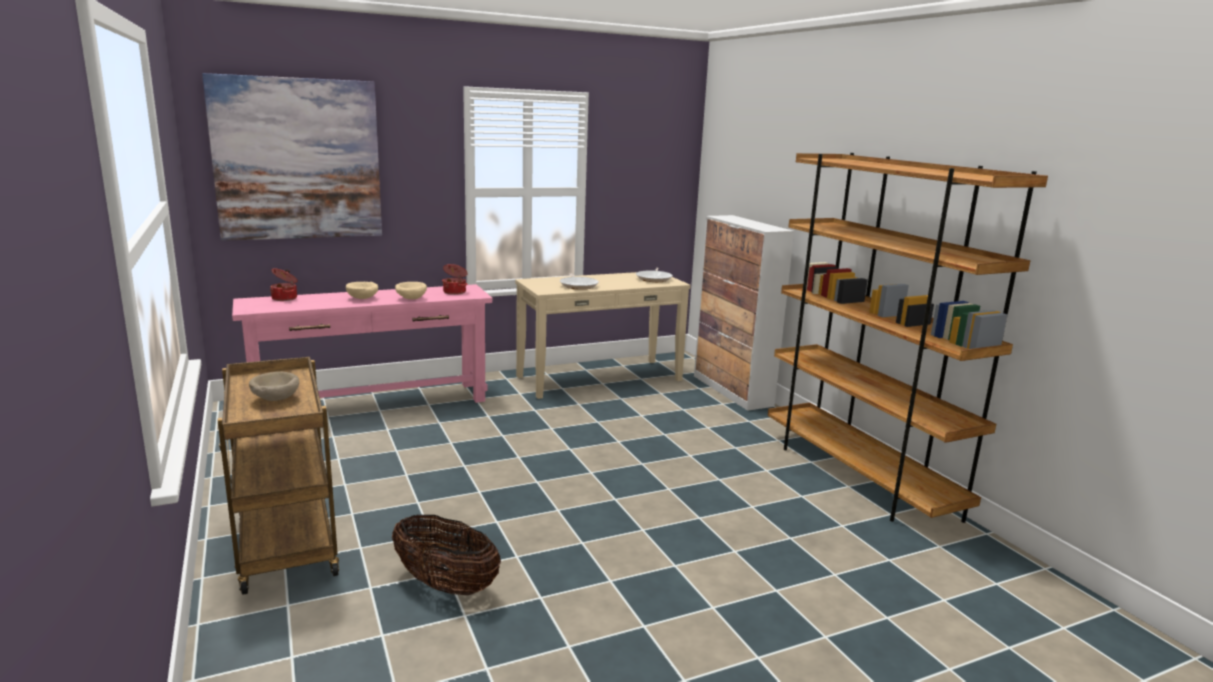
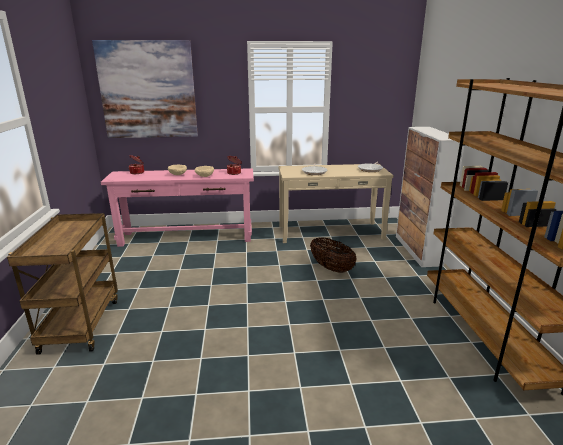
camera: 20 degrees right, 5 degrees up
beige bowl [249,372,299,401] -> none
basket [392,515,501,595] -> basket moved to [310,237,357,273]

